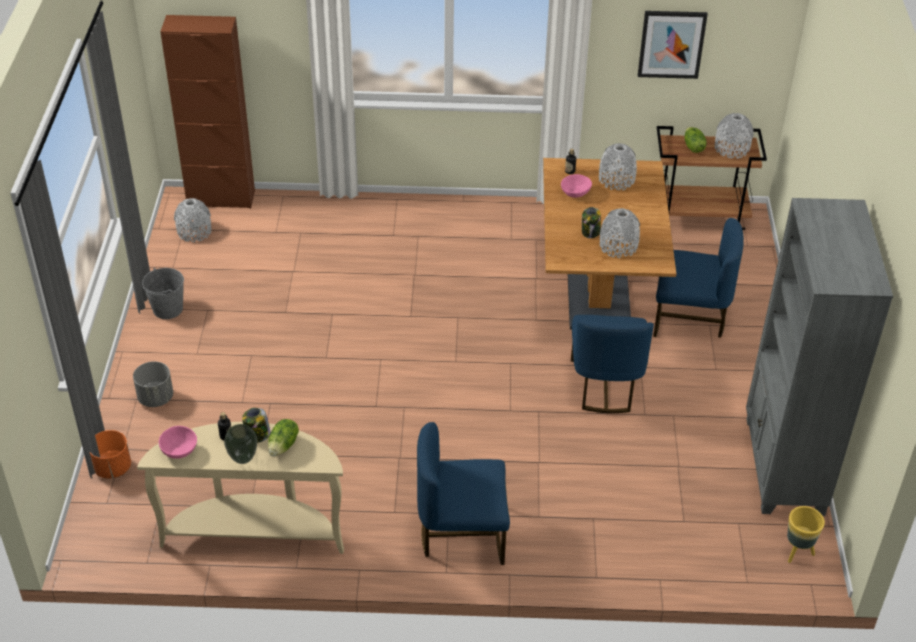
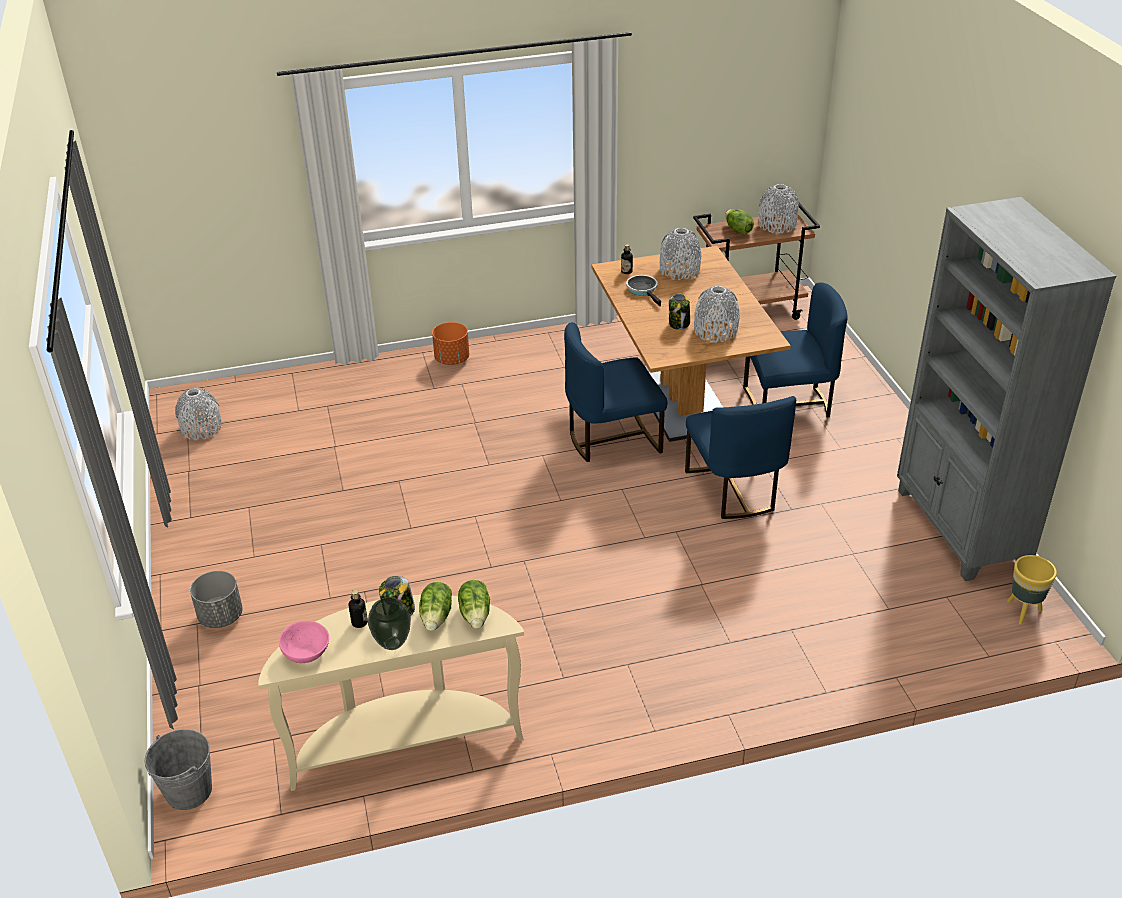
camera: 15 degrees left, 5 degrees down
orange planter [90,430,131,479] -> orange planter moved to [432,322,469,365]
grey bucket [142,268,184,319] -> grey bucket moved to [145,729,212,810]
brown cabinet [160,15,255,209] -> none
blue chair [417,422,510,565] -> blue chair moved to [564,322,667,462]
pink bowl [561,174,592,198] -> frying pan [626,275,661,306]
picture [638,11,708,79] -> none
none -> lettuce [458,580,490,629]

